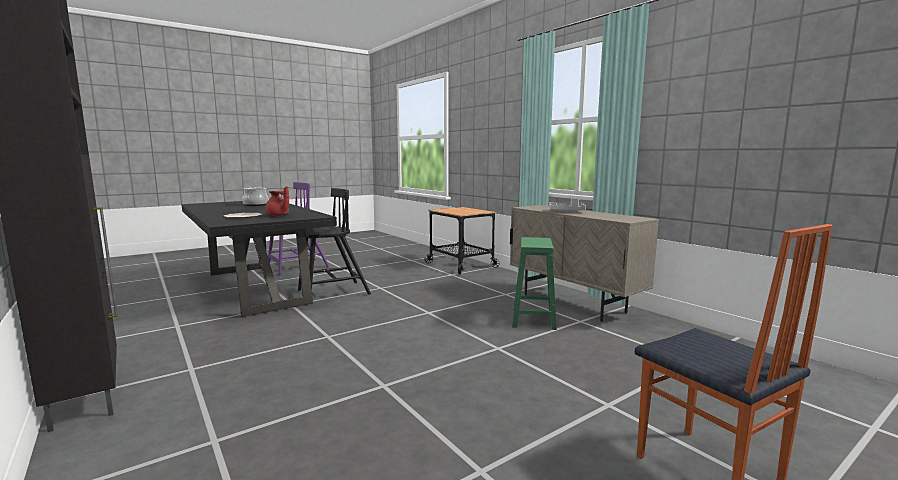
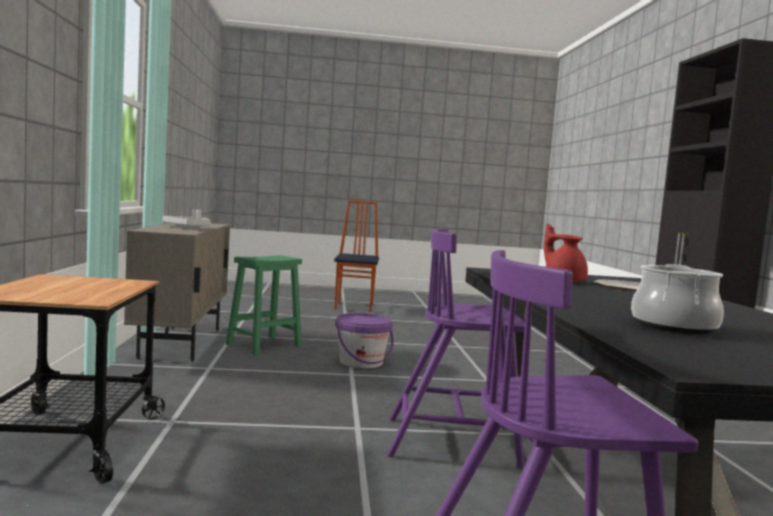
camera: 150 degrees left, 5 degrees down
black chair [298,188,371,295] -> purple chair [387,228,525,469]
none -> purple bucket [335,313,394,368]

